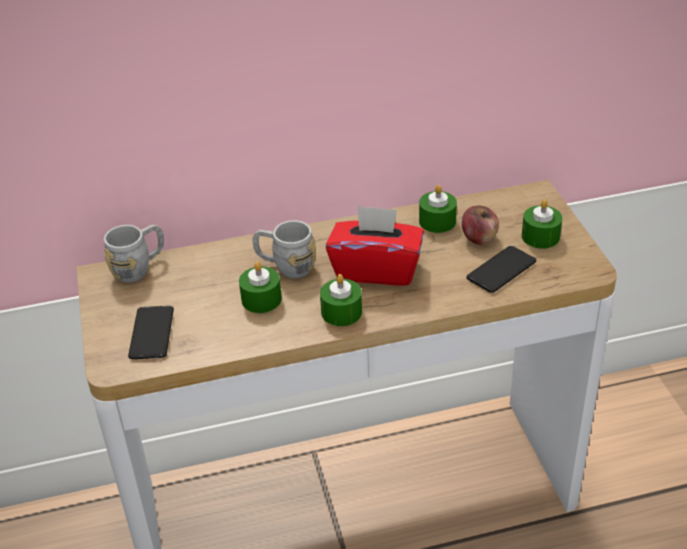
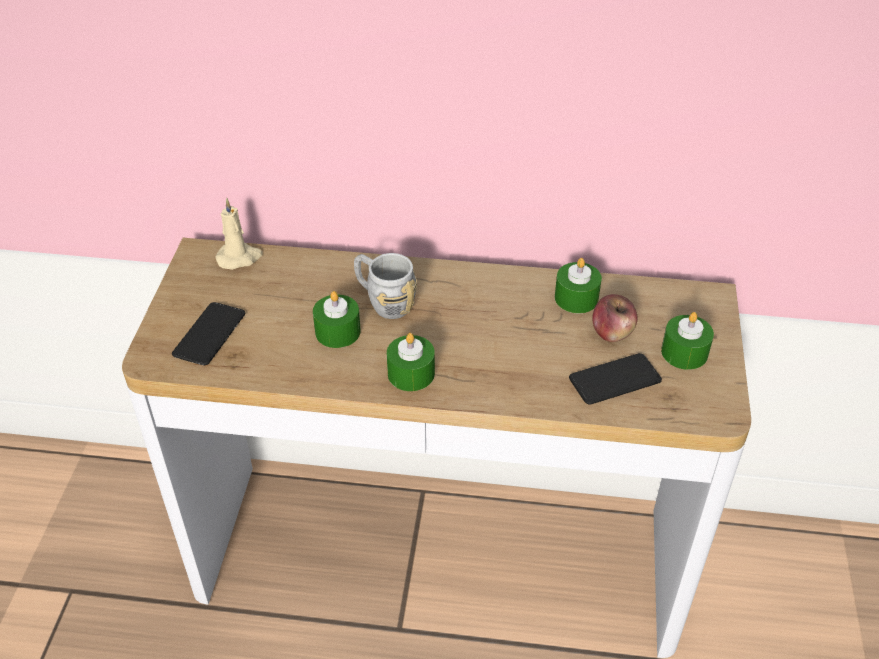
camera: 20 degrees right, 5 degrees up
grey mug [104,225,164,283] -> beige candle [215,198,263,270]
red tissue box [326,205,424,286] -> none

